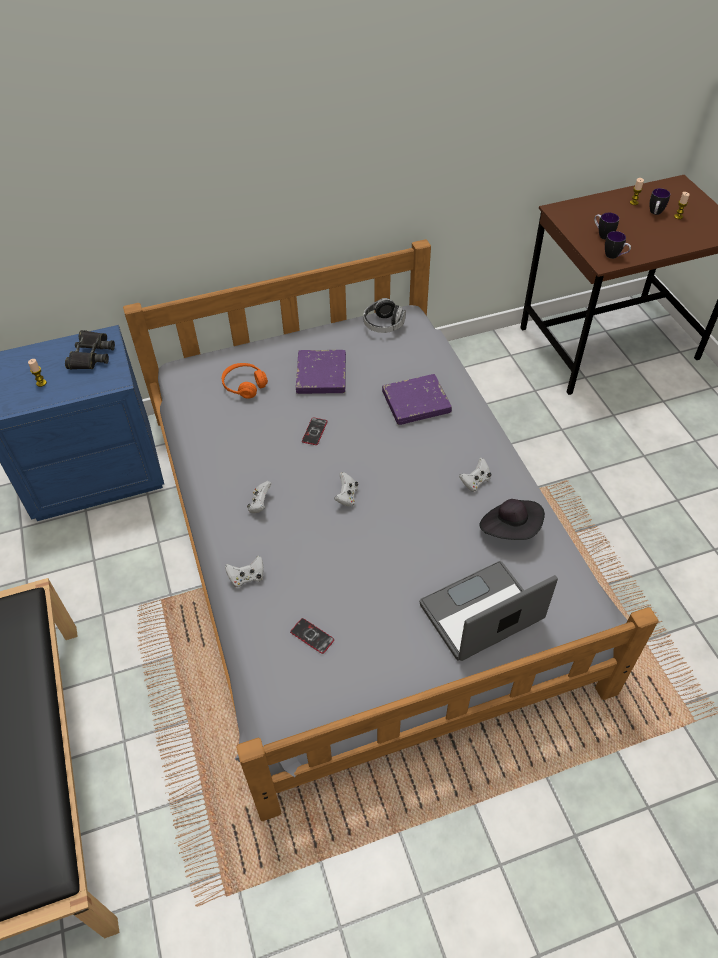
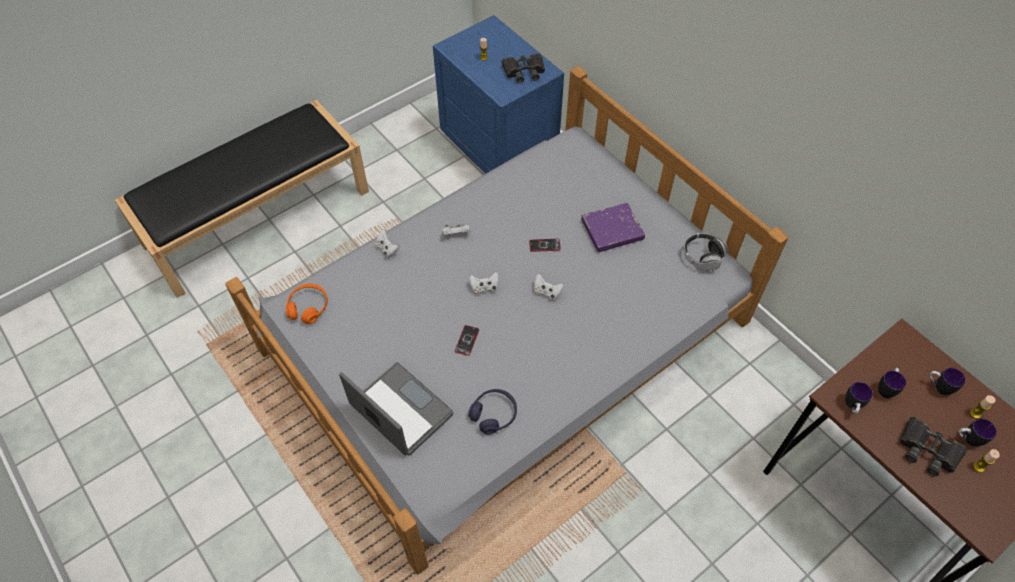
camera: 70 degrees right, 5 degrees up
orange headphones [222,363,268,399] -> orange headphones moved to [285,283,328,324]
phone [290,618,334,654] -> phone moved to [455,325,479,356]
purple book [382,374,452,425] -> none
white game controller [459,458,491,492] -> white game controller moved to [534,273,564,301]
black hat [479,499,545,540] -> purple headphones [468,389,517,435]
none -> black binoculars [900,417,967,476]
none -> mug [929,368,966,395]

